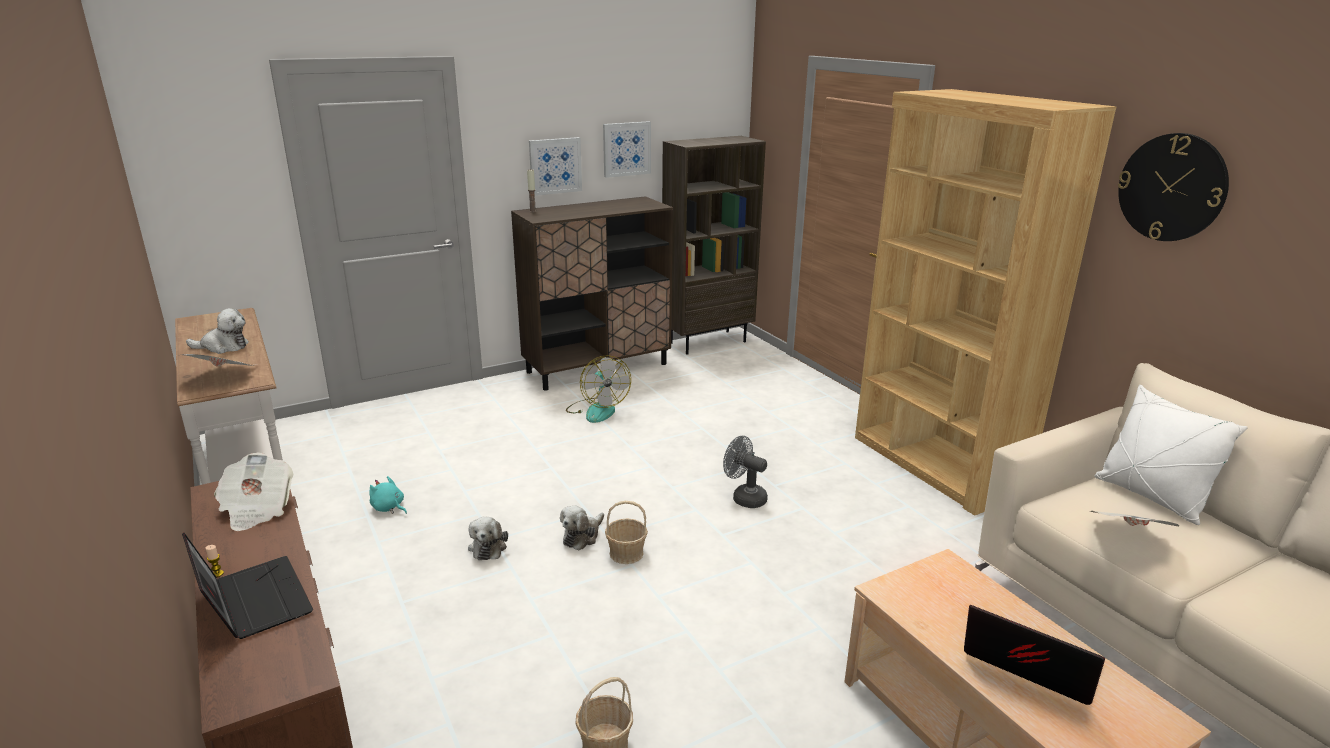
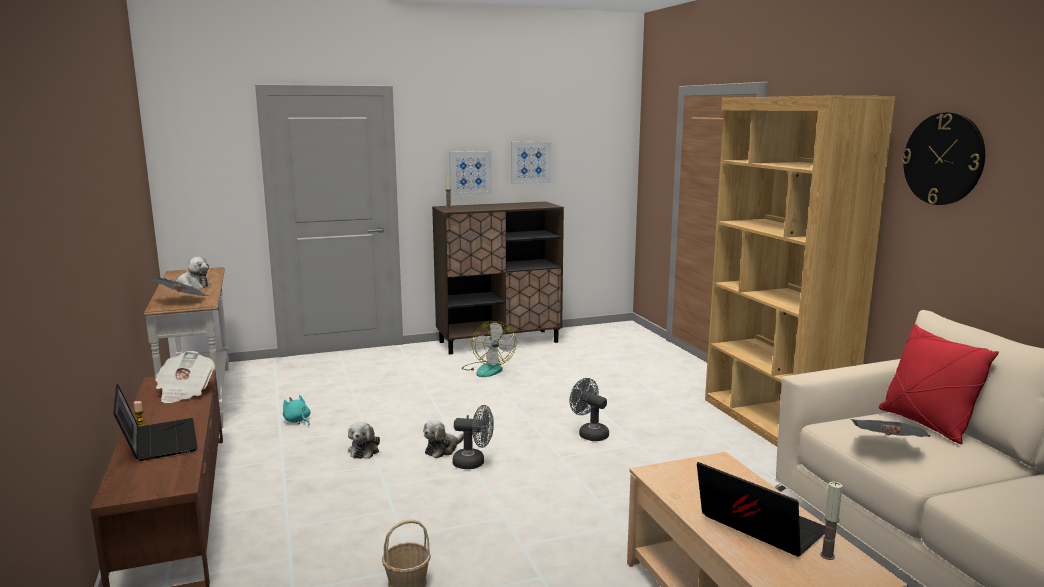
camera: 10 degrees right, 10 degrees down
basket [605,501,648,564] -> grey fan [453,405,494,469]
brown bookcase [662,136,766,355] -> none
white pillow [1095,385,1248,525] -> red pillow [879,324,999,444]
none -> candle [820,482,843,560]

